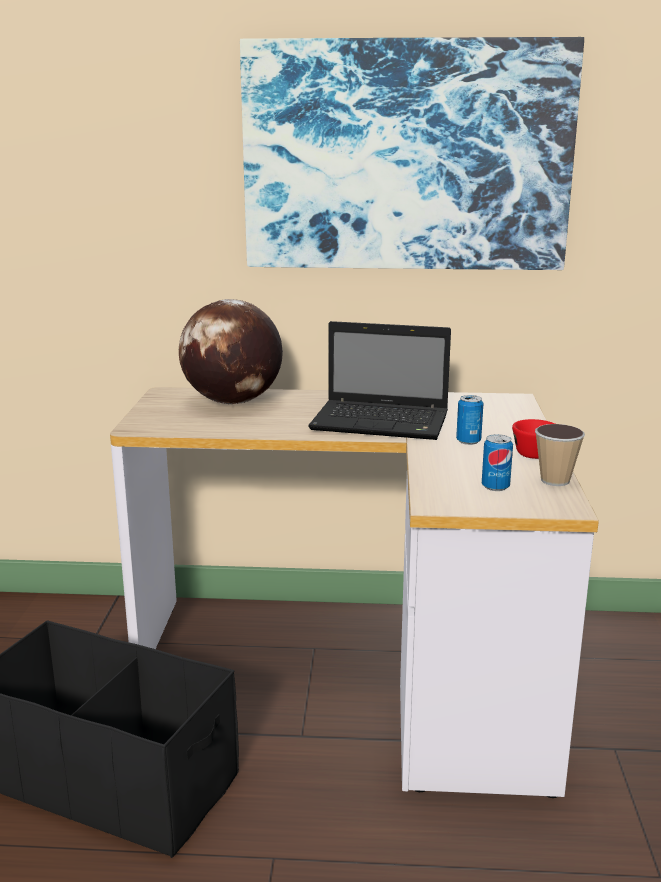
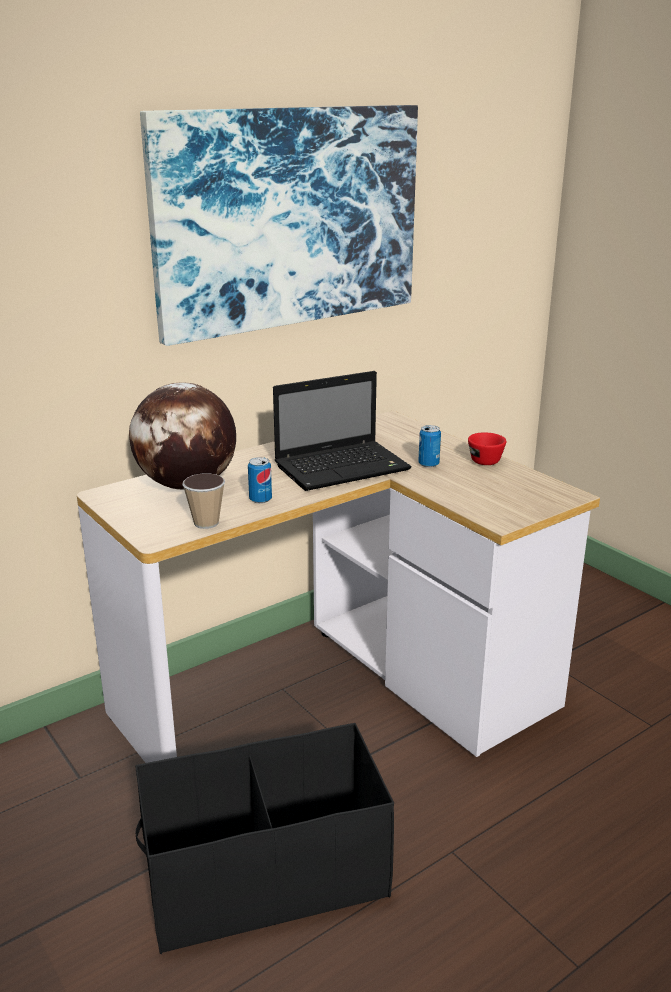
camera: 40 degrees left, 5 degrees up
can [482,434,513,491] -> can moved to [248,457,272,504]
cup [535,424,585,486] -> cup moved to [182,473,225,529]

